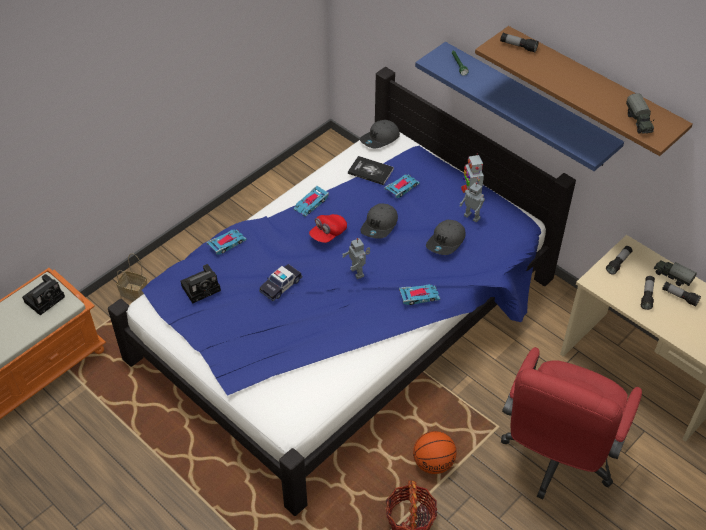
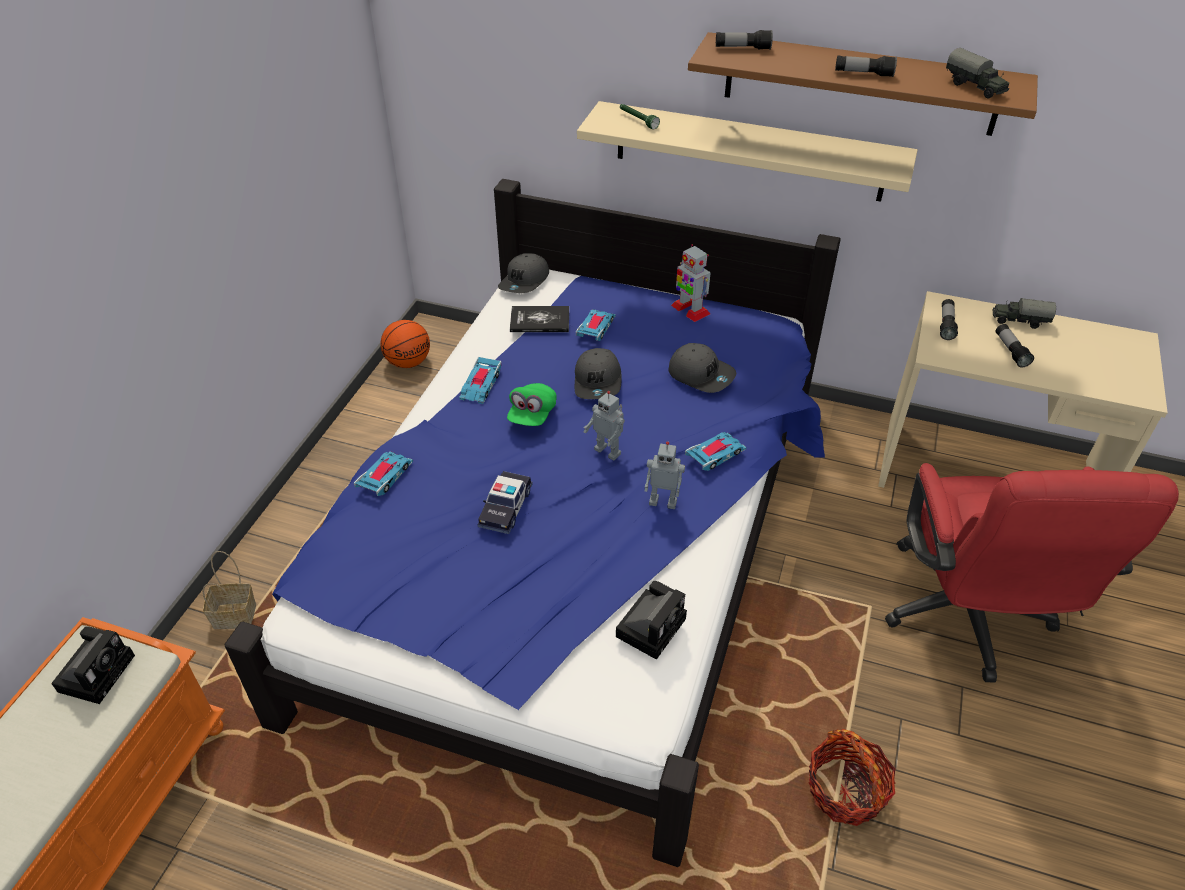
camera: 25 degrees left, 5 degrees down
camera [181,264,221,303] -> camera moved to [616,581,687,660]
red cap [309,214,347,243] -> green cap [507,383,557,426]
basketball [413,431,457,474] -> basketball moved to [380,320,430,368]
blue shelf [415,42,624,171] -> beige shelf [577,101,918,202]
grey cap [426,220,466,255] -> grey cap turned 60 degrees counterclockwise [669,343,736,393]
toy robot [460,182,485,222] -> toy robot moved to [644,441,685,509]
flashlight [662,282,701,307] -> flashlight moved to [835,56,897,77]

